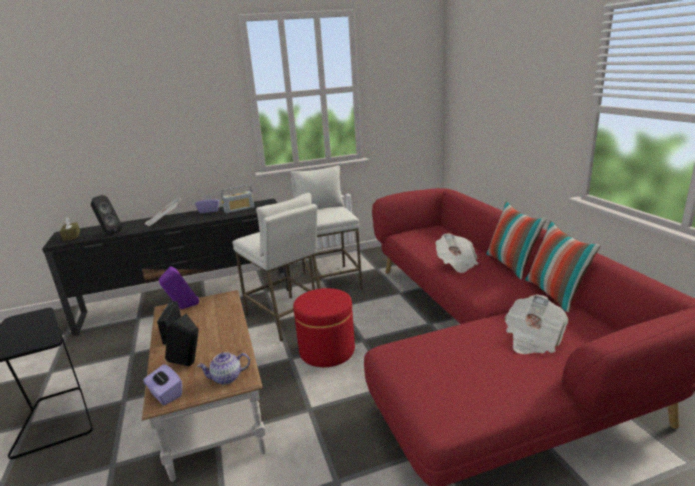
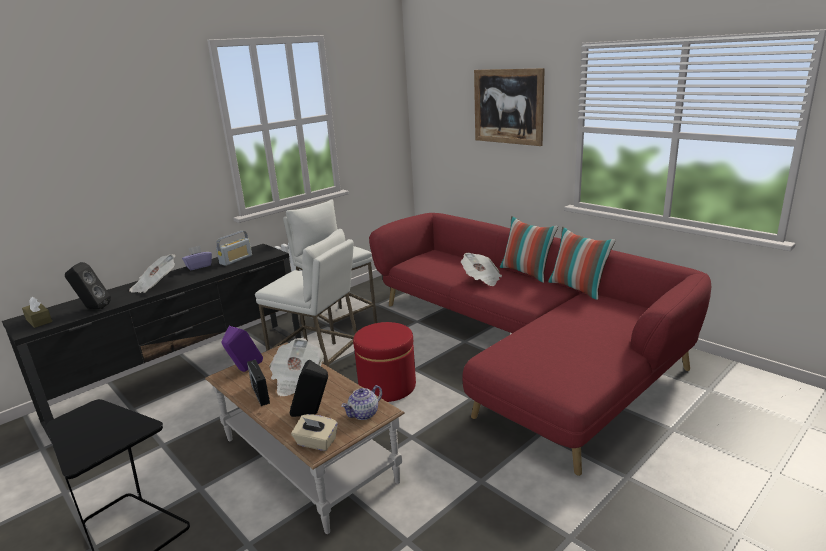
camera: 25 degrees left, 0 degrees up
purple tissue box [143,364,182,405] -> beige tissue box [291,414,338,451]
newspaper [505,295,568,354] -> newspaper moved to [270,338,324,396]
none -> picture [474,68,545,146]

